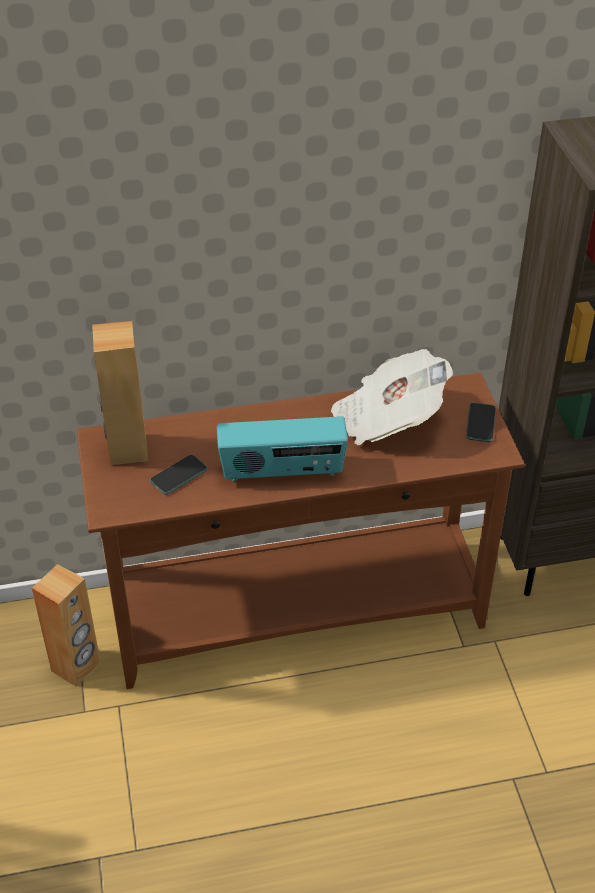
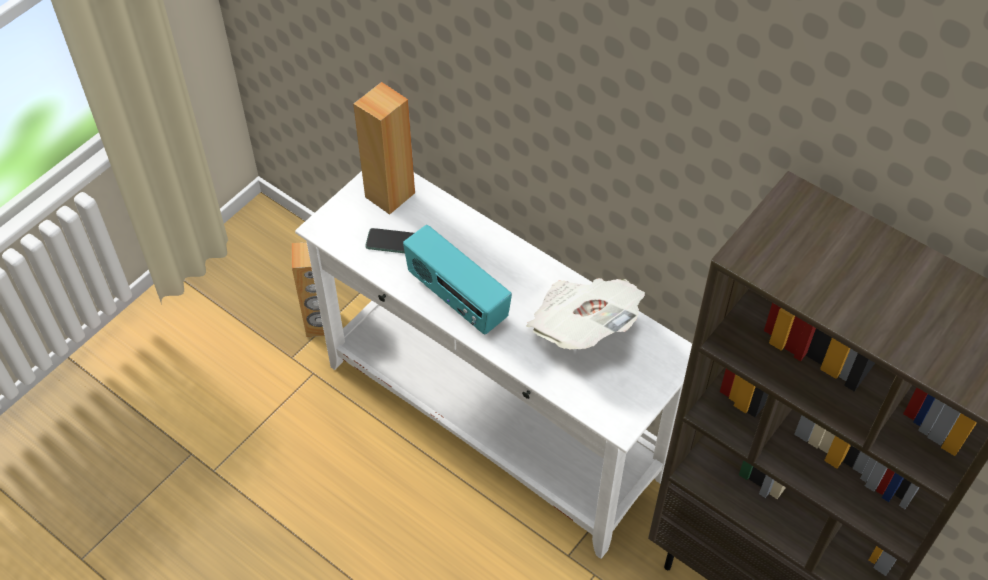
camera: 50 degrees right, 10 degrees up
brown console table [77,373,525,689] -> white console table [295,171,692,559]
phone [466,403,496,442] -> none

